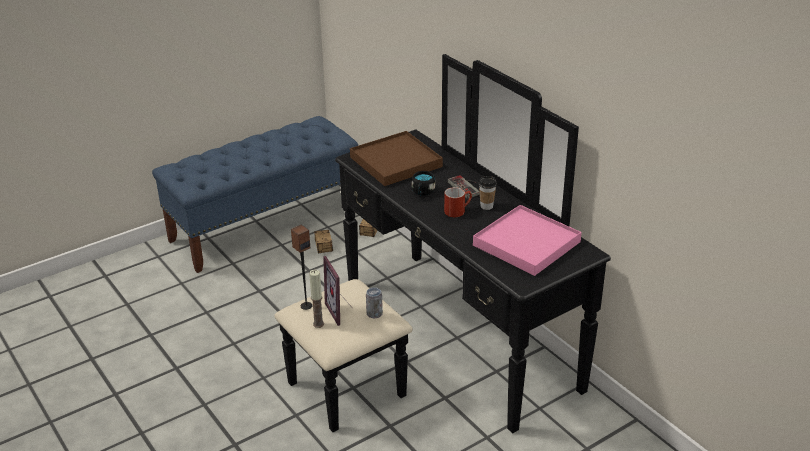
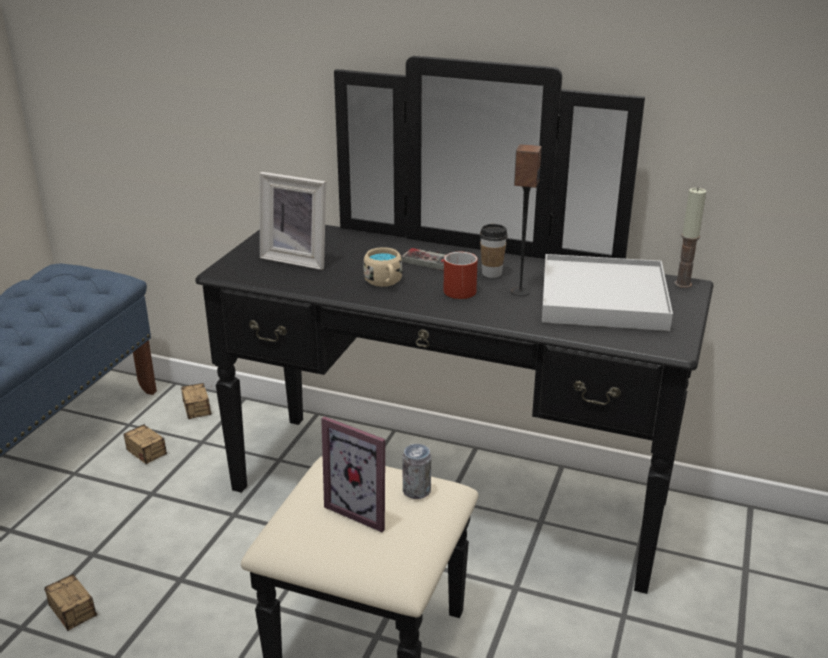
camera: 35 degrees left, 5 degrees down
speaker [291,225,313,310] -> speaker moved to [511,144,542,296]
candle [309,270,324,328] -> candle moved to [674,187,706,288]
brown tray [350,131,443,186] -> picture frame [260,172,326,270]
black mug [412,171,436,196] -> beige mug [363,247,403,287]
pink tray [473,205,582,276] -> white tray [542,254,673,331]
none -> storage box [44,574,110,631]

